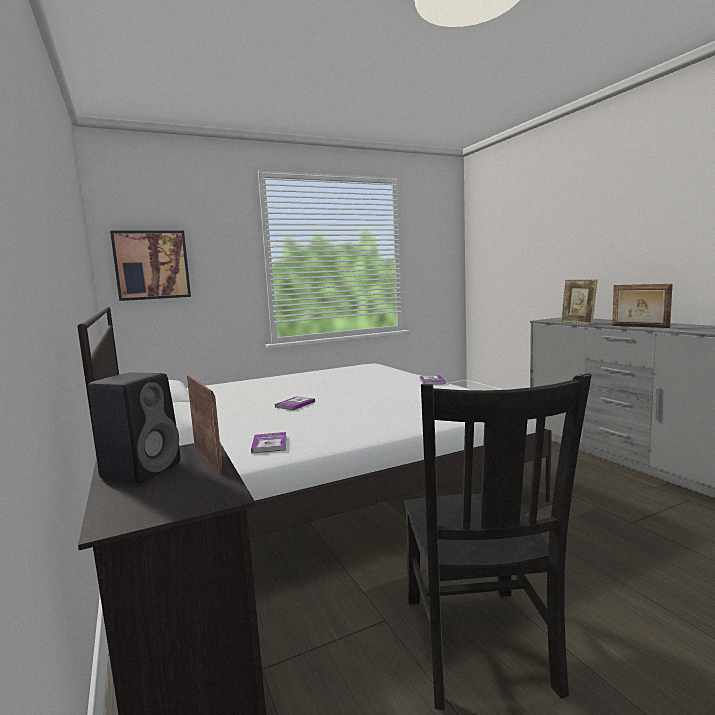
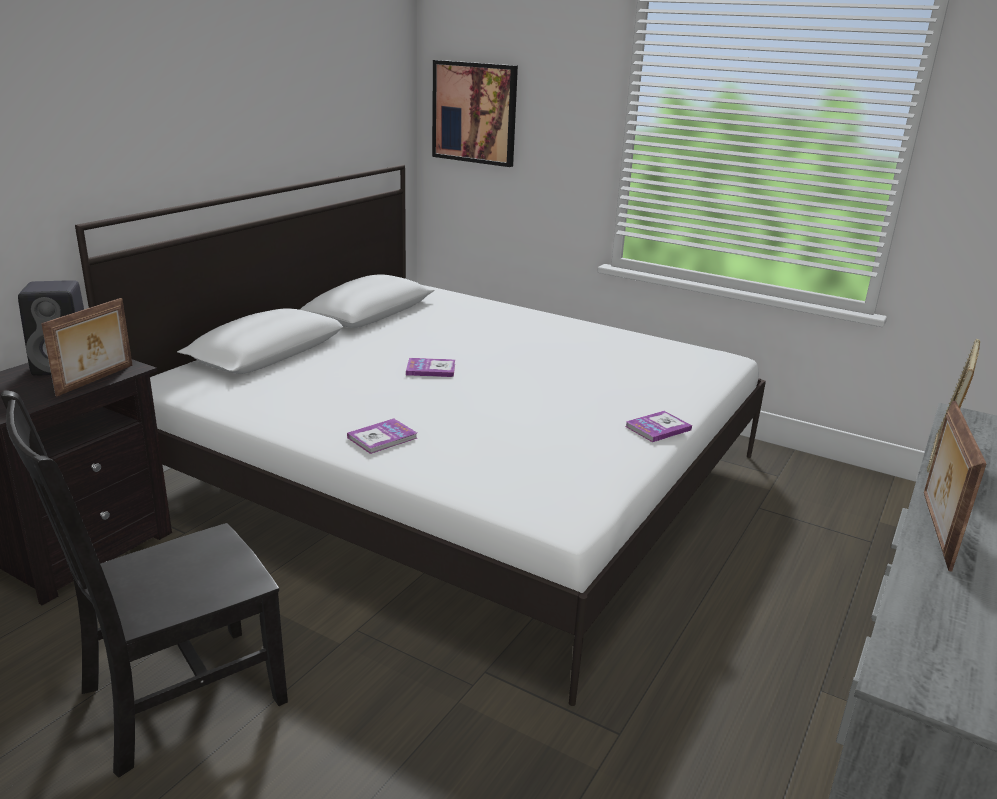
camera: 55 degrees right, 15 degrees up
book [251,432,286,454] -> book moved to [347,418,417,454]

